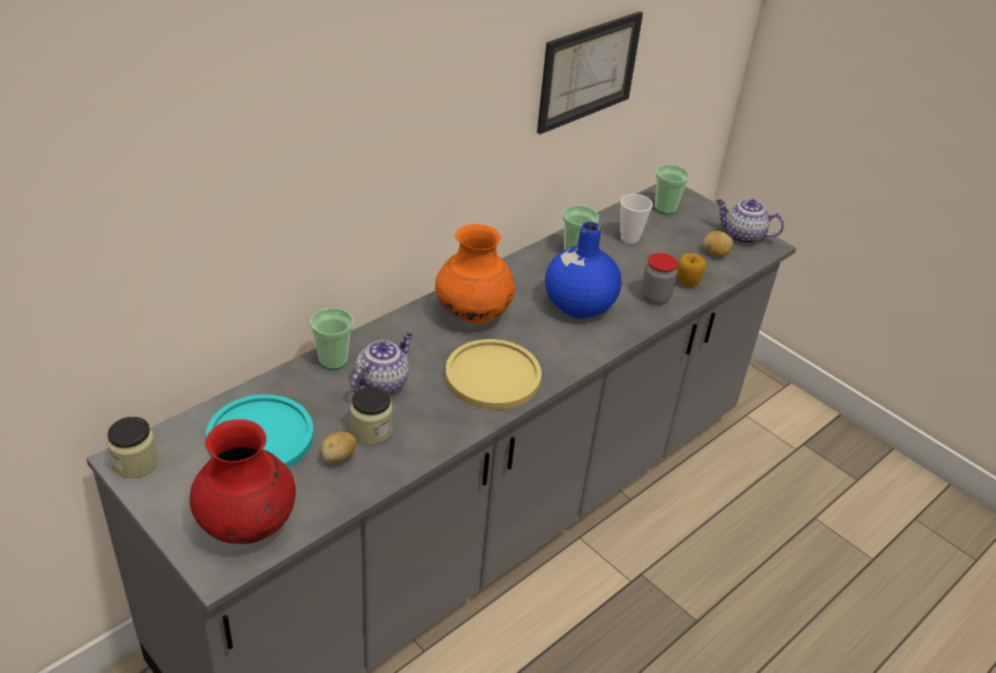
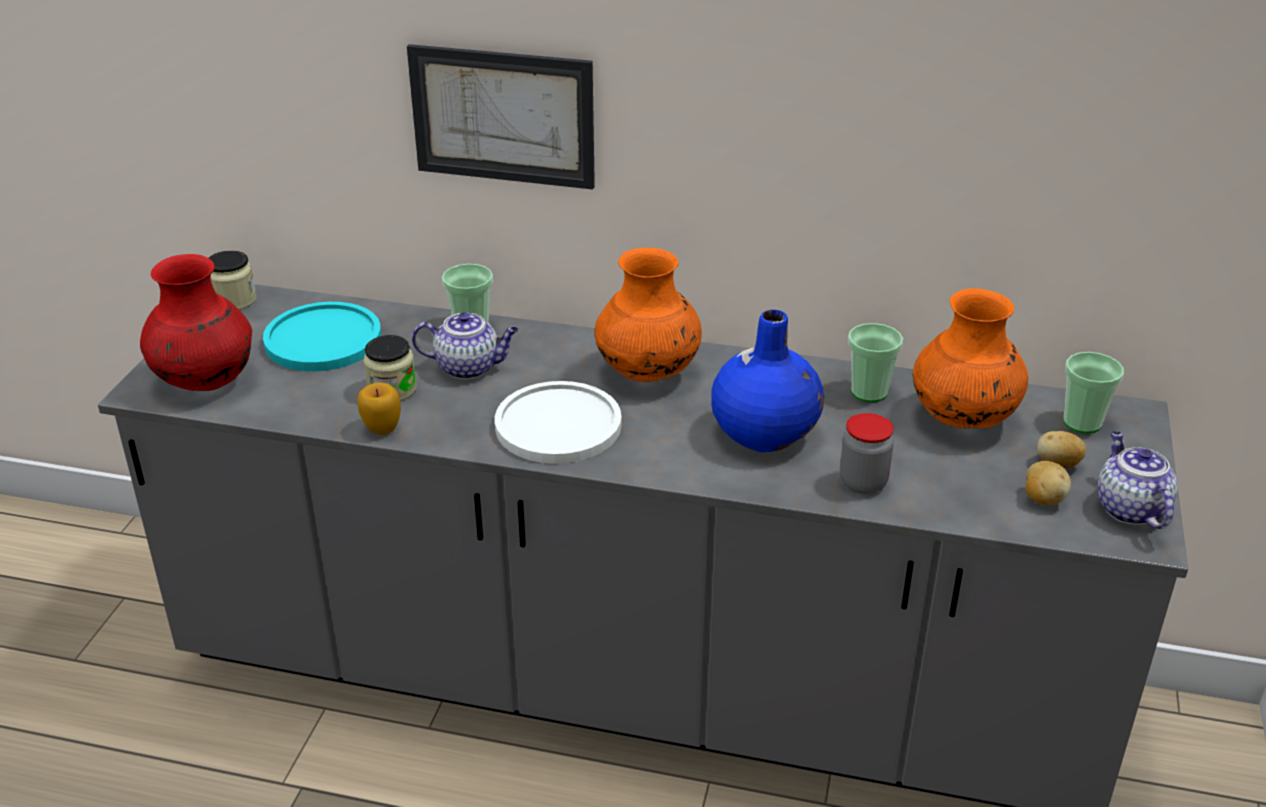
camera: 60 degrees right, 5 degrees down
potato [320,432,356,463] -> potato moved to [1037,431,1086,468]
yellow plate [445,339,542,410] -> white plate [495,381,622,464]
picture [537,12,643,134] -> picture moved to [407,44,595,189]
cup [620,194,653,244] -> orange vase [913,288,1028,429]
apple [677,253,706,287] -> apple moved to [357,382,401,435]

